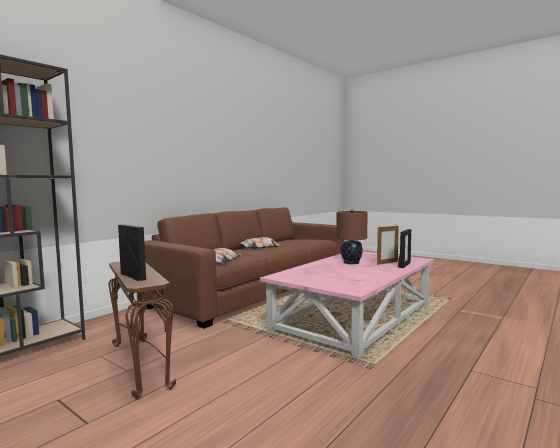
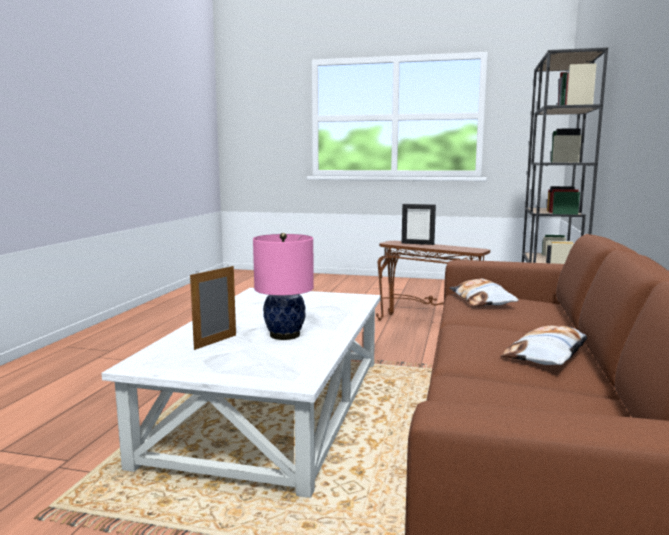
camera: 155 degrees right, 5 degrees up
pink coffee table [260,251,434,359] -> white coffee table [101,288,381,498]
brown table lamp [336,209,368,264] -> pink table lamp [253,233,314,340]
picture frame [398,229,411,268] -> none

